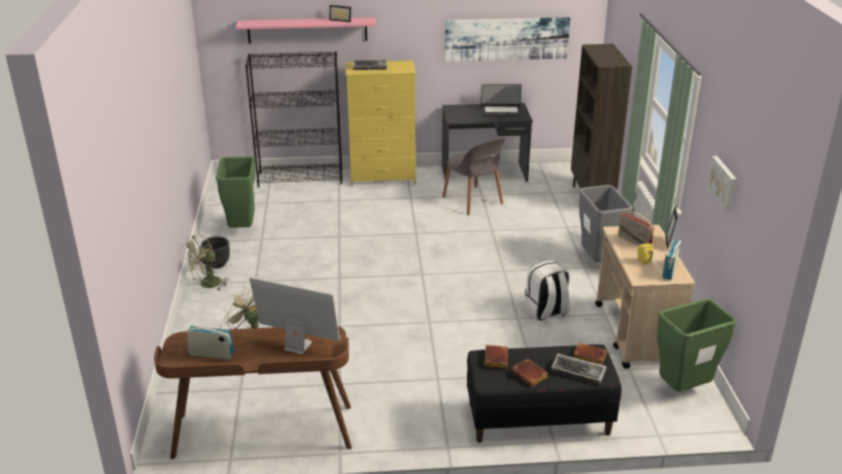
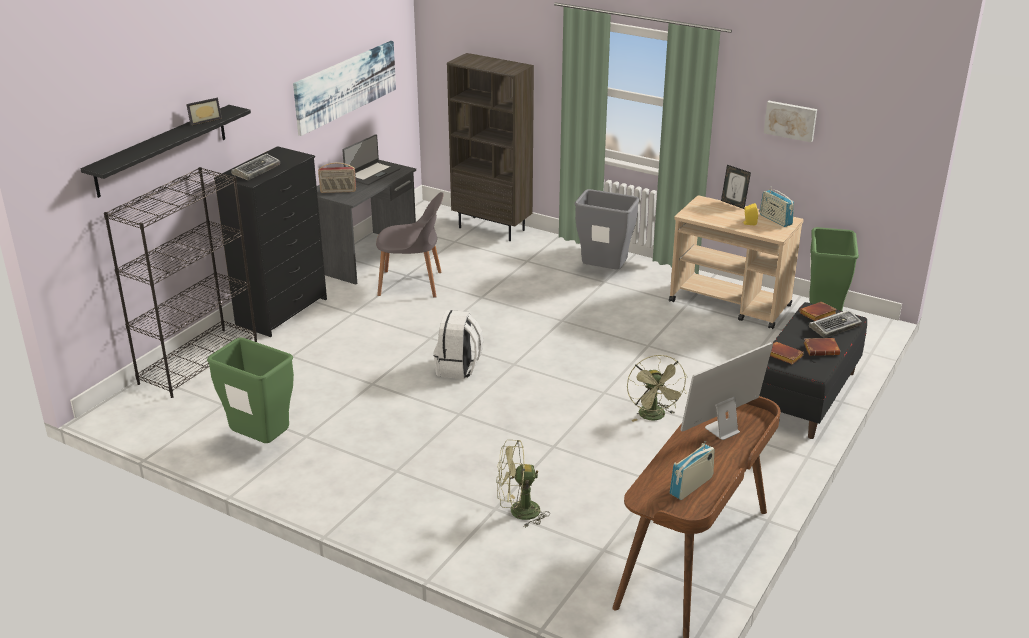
camera: 55 degrees left, 0 degrees up
green fan [182,234,227,290] -> green fan moved to [627,355,687,422]
black planter [201,237,230,268] -> none
pink shelf [236,17,376,44] -> black shelf [80,105,251,198]
yellow dresser [346,60,416,186] -> black dresser [214,146,327,337]
white backpack [525,260,570,321] -> white backpack moved to [434,310,483,379]
radio [618,212,654,246] -> radio moved to [318,162,356,193]

